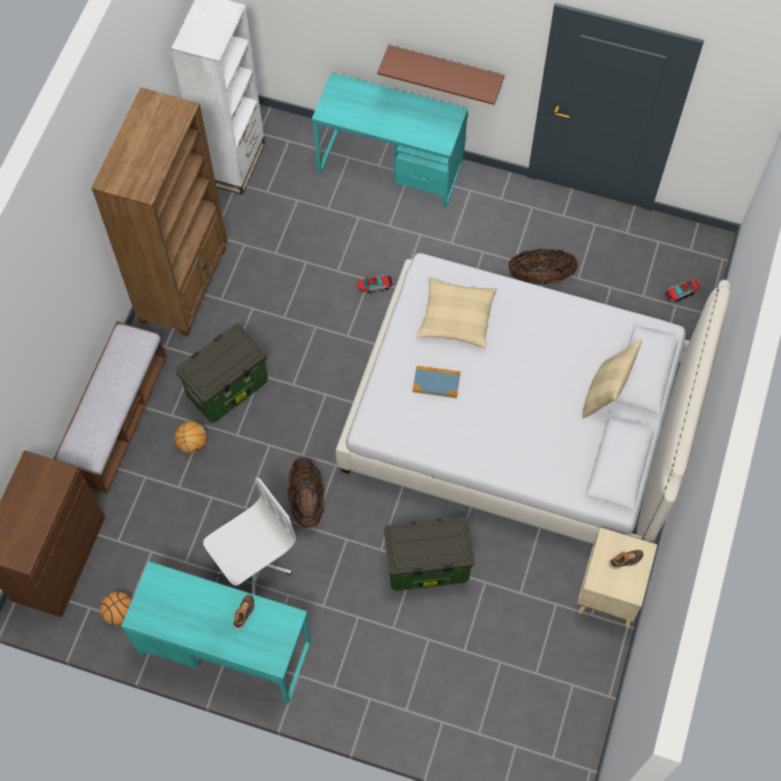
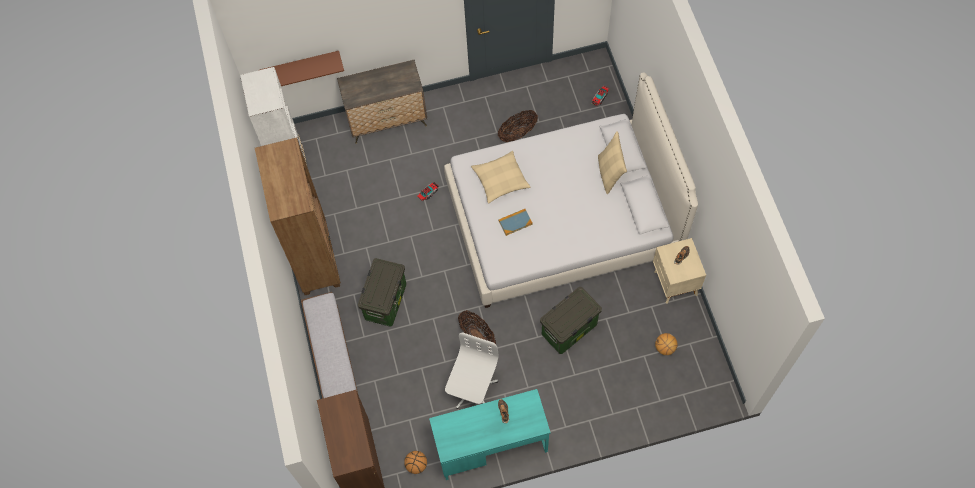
camera: 30 degrees left, 0 degrees up
basketball [175,421,207,453] -> basketball moved to [655,333,678,355]
turquoise desk [312,72,468,208] -> dresser [337,60,427,144]
brown shelf [377,45,505,105] -> brown shelf moved to [260,51,344,86]

